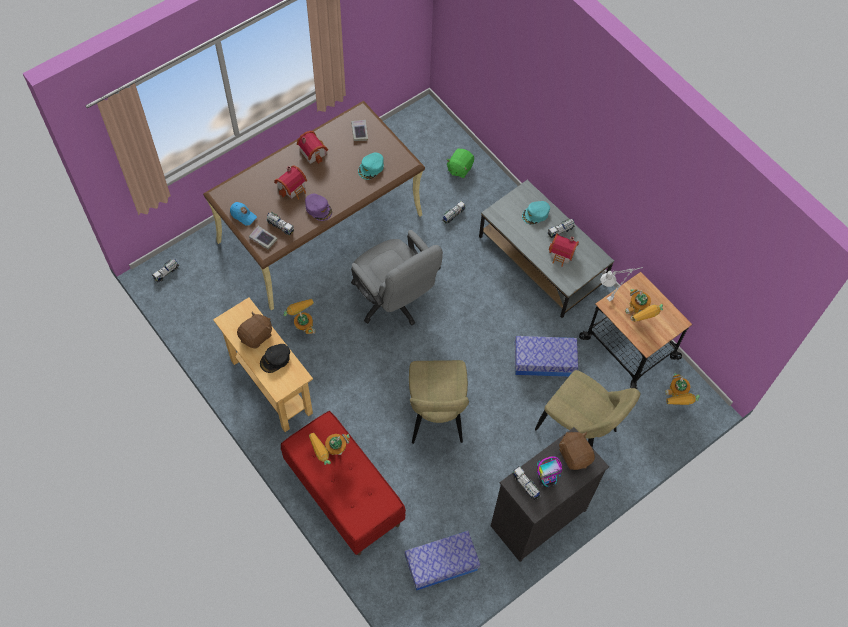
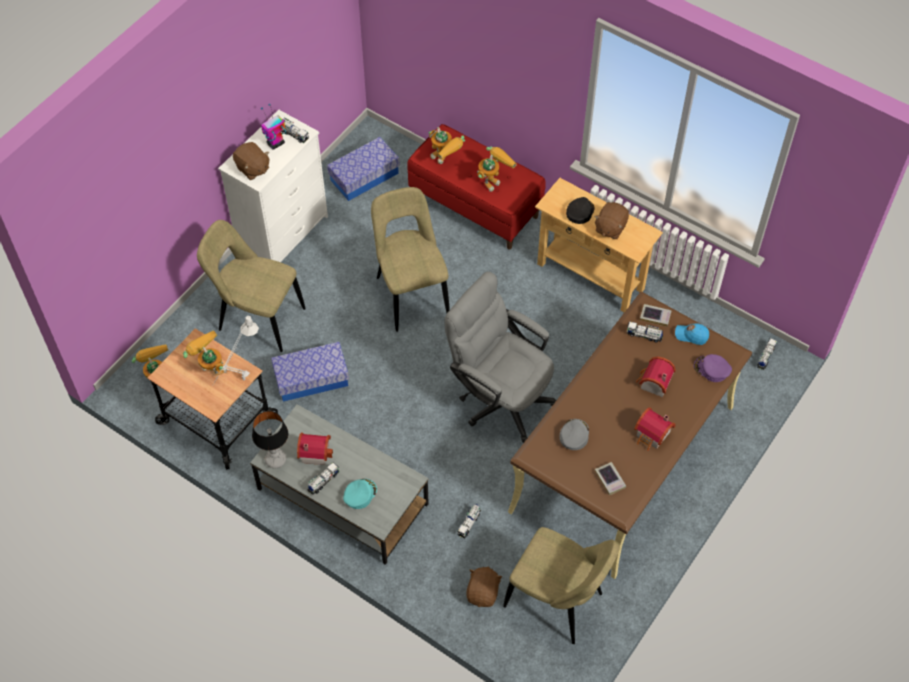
camera: 165 degrees right, 5 degrees down
toy robot [284,299,315,334] -> toy robot moved to [428,127,465,164]
purple cap [305,194,332,221] -> purple cap moved to [694,354,732,382]
turquoise cap [358,152,384,180] -> grey cap [559,419,589,450]
green plush toy [446,149,474,178] -> brown plush toy [466,567,502,607]
black dresser [491,427,609,562] -> white dresser [218,110,328,262]
none -> table lamp [252,411,288,468]
none -> beige chair [503,527,620,644]

